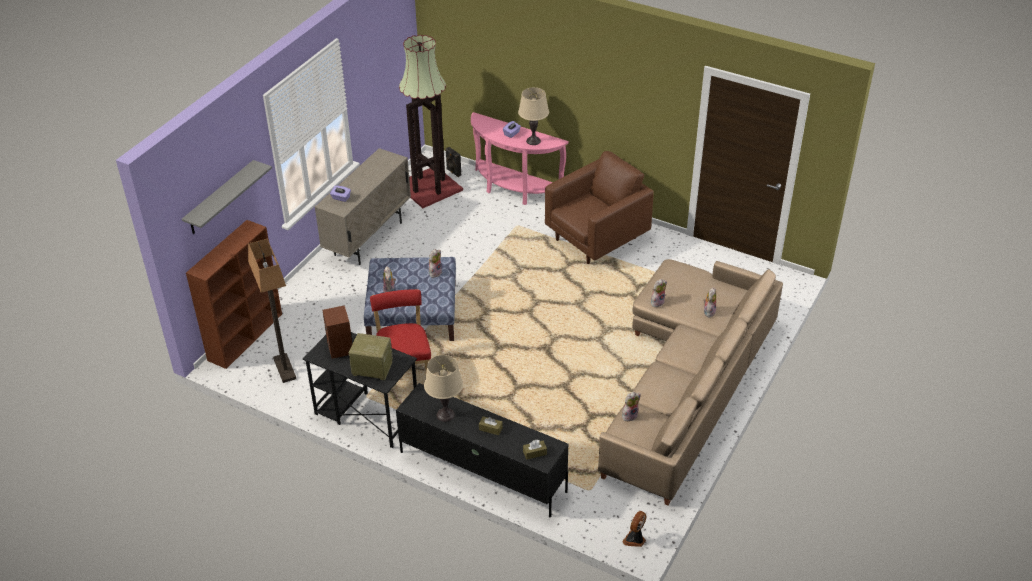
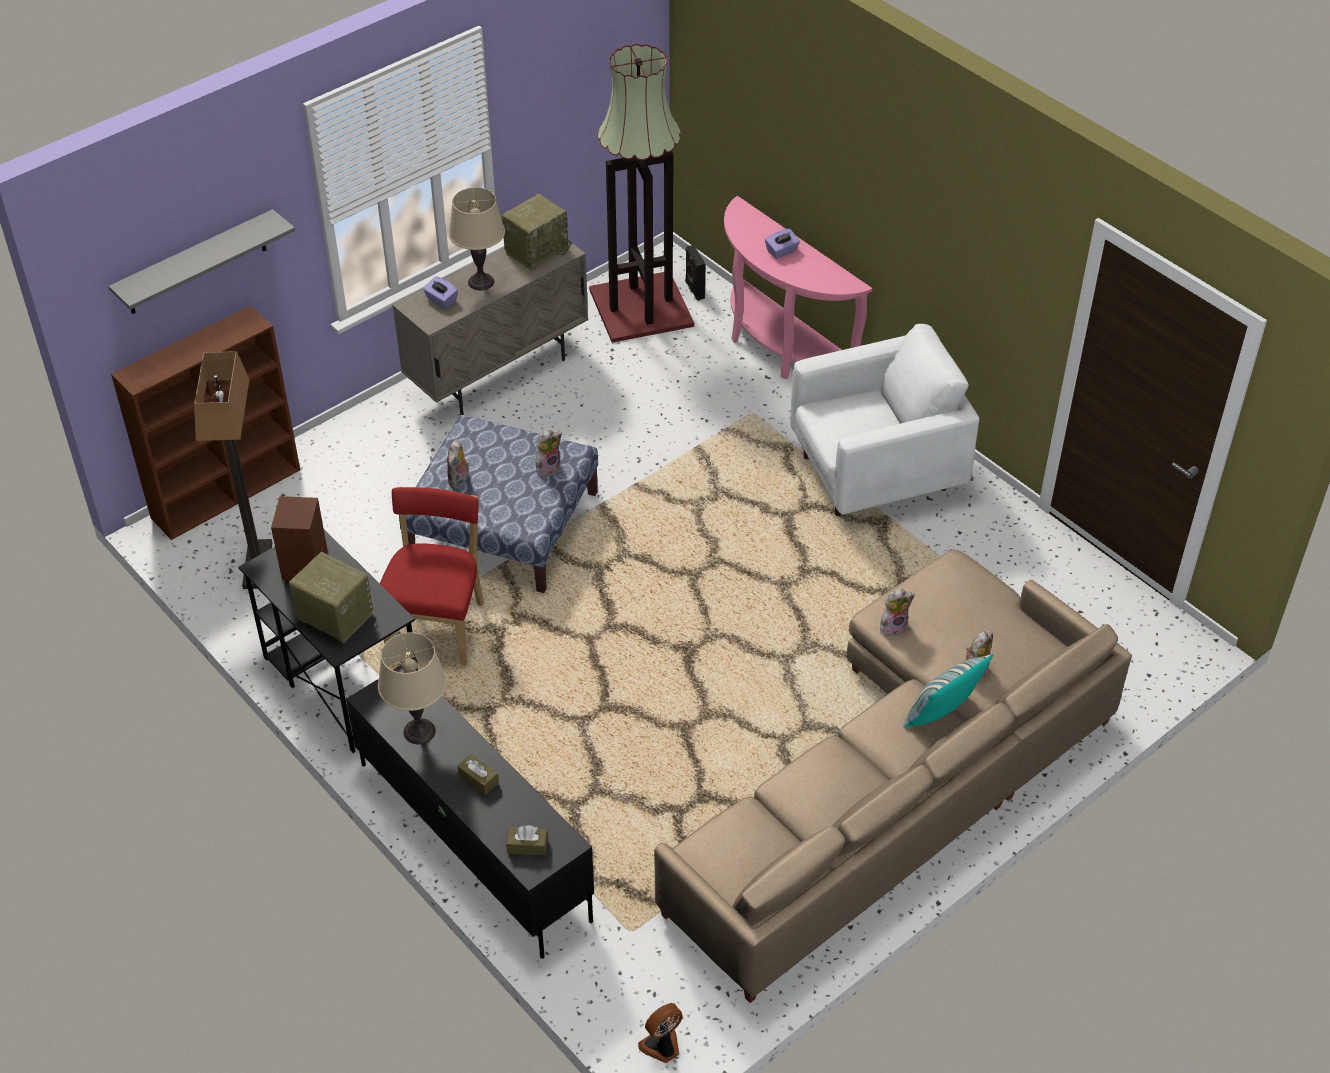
camera: 20 degrees right, 5 degrees up
beige table lamp [518,87,549,145] -> beige table lamp moved to [449,187,505,291]
brown armchair [545,151,654,264] -> white armchair [790,324,979,516]
plush toy [622,392,641,422] -> none
none -> radio [502,194,571,271]
none -> pillow [903,654,993,728]

